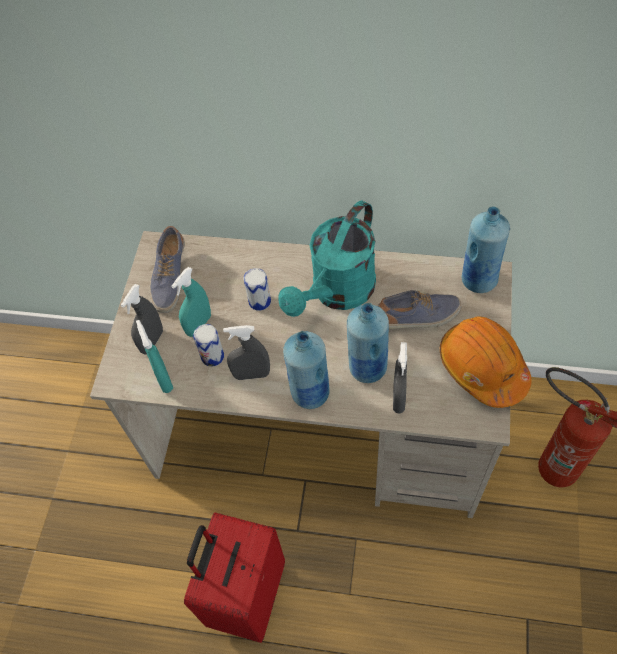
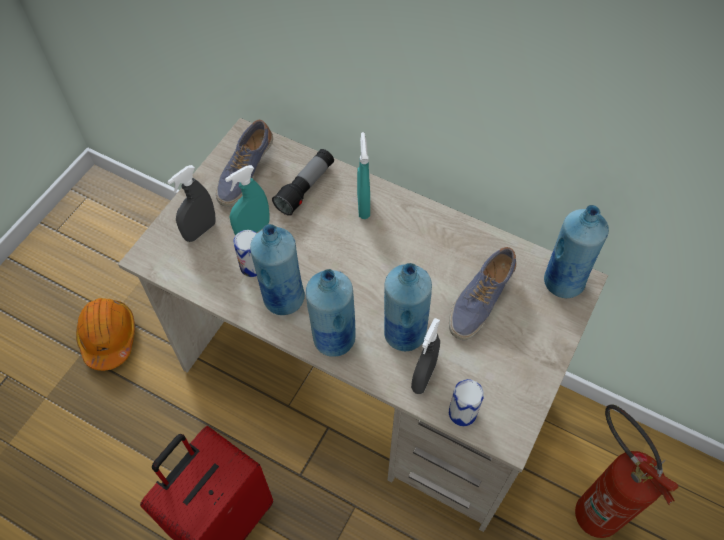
camera: 15 degrees right, 0 degrees up
turquoise spray bottle [136,320,173,393] -> turquoise spray bottle moved to [357,132,370,219]
grey spray bottle [223,325,270,380] -> blue bottle [250,224,305,315]
can [243,268,271,311] -> can moved to [449,379,484,426]
turquoise watering can [278,201,376,317] -> none
shoe [378,290,461,329] -> shoe turned 120 degrees clockwise [449,247,517,340]
orange hard hat [440,316,532,408] -> orange hard hat moved to [76,298,135,371]
none -> flashlight [272,149,334,216]

